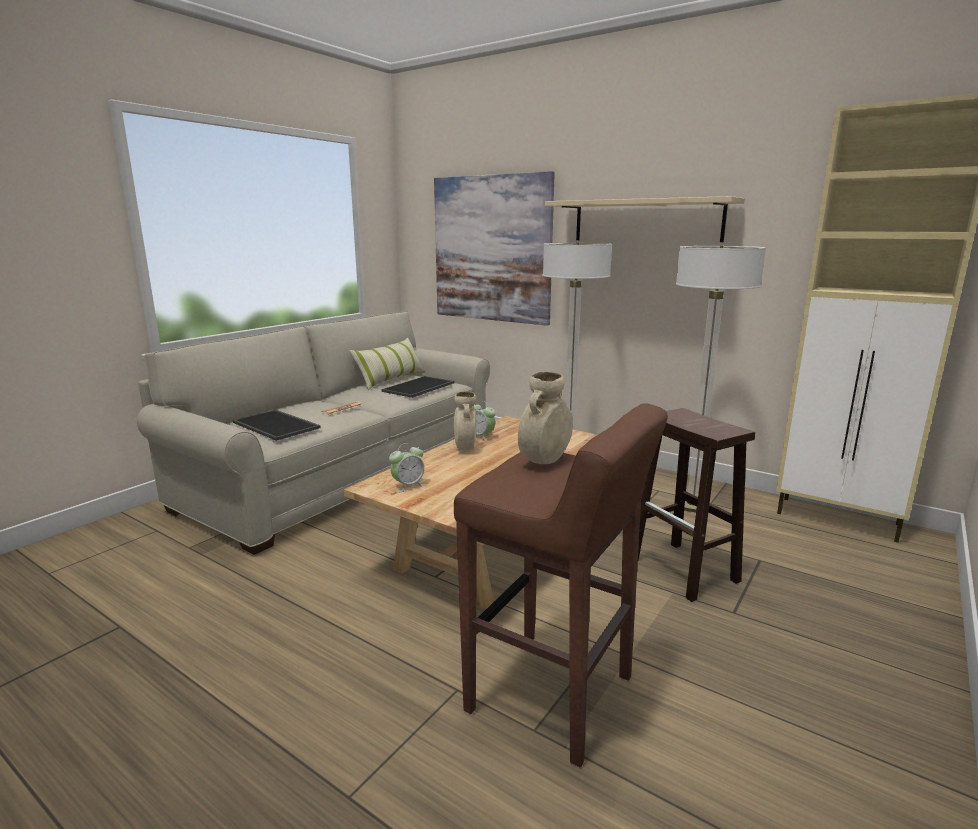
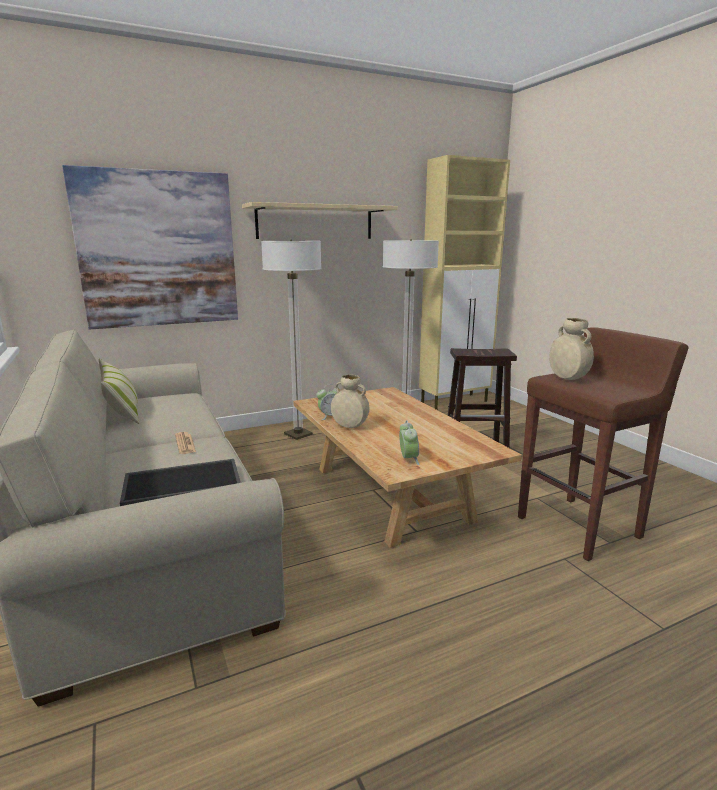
camera: 60 degrees left, 0 degrees up
tray [381,376,454,398] -> none

